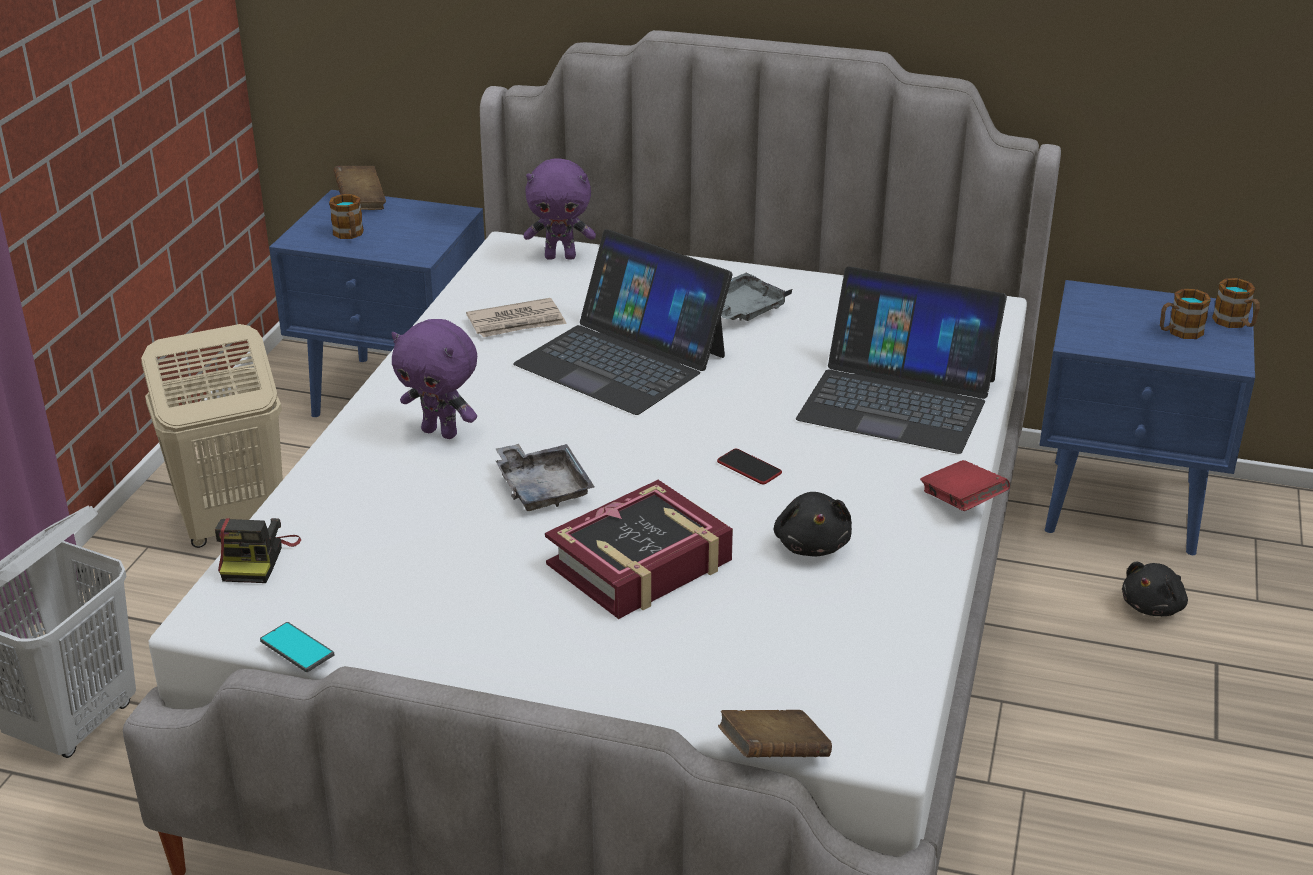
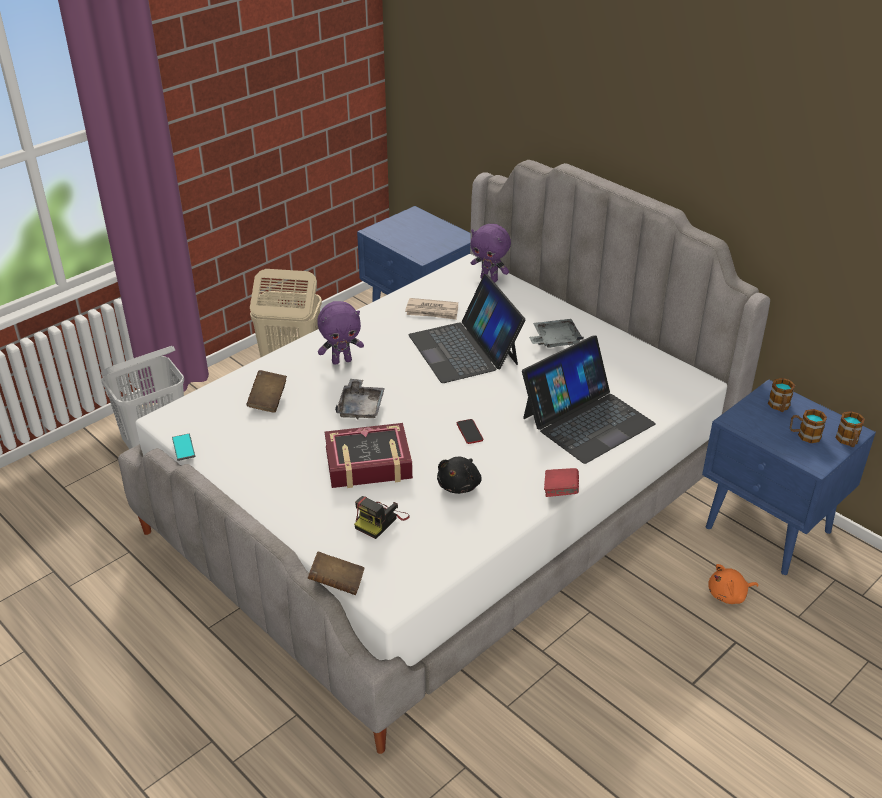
camera: 30 degrees right, 5 degrees up
camera [215,518,301,583] -> camera moved to [354,496,410,539]
mug [329,194,364,239] -> mug moved to [768,378,795,412]
brown book [334,166,386,210] -> brown book moved to [246,370,287,412]
purple plush toy [391,319,477,439] -> purple plush toy turned 75 degrees counterclockwise [317,301,364,365]
laptop [796,267,1007,454] -> laptop turned 90 degrees counterclockwise [522,335,656,464]
black plush toy [1122,562,1188,616] -> orange plush toy [708,564,759,604]

